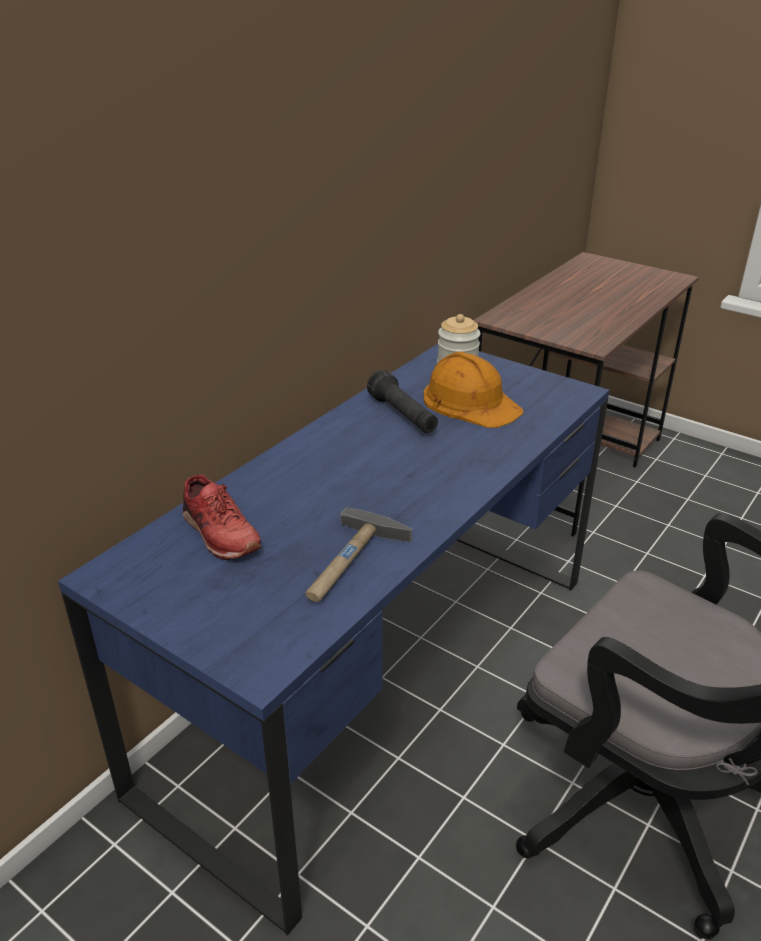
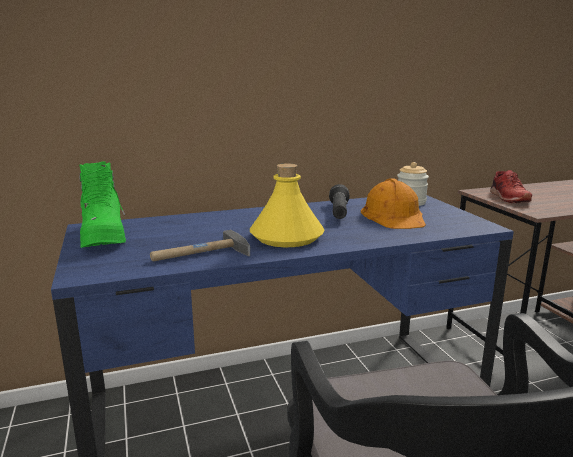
camera: 35 degrees right, 15 degrees down
red shoe [183,474,261,560] -> red shoe moved to [490,170,532,203]
none -> green boot [79,161,126,248]
none -> yellow bottle [250,163,325,247]

